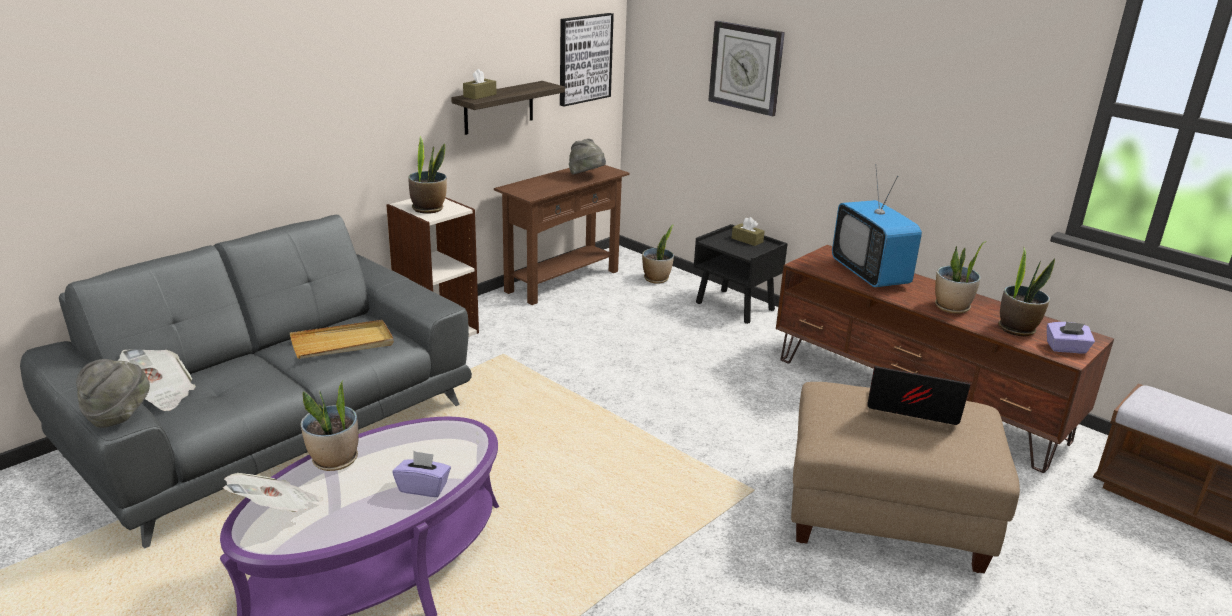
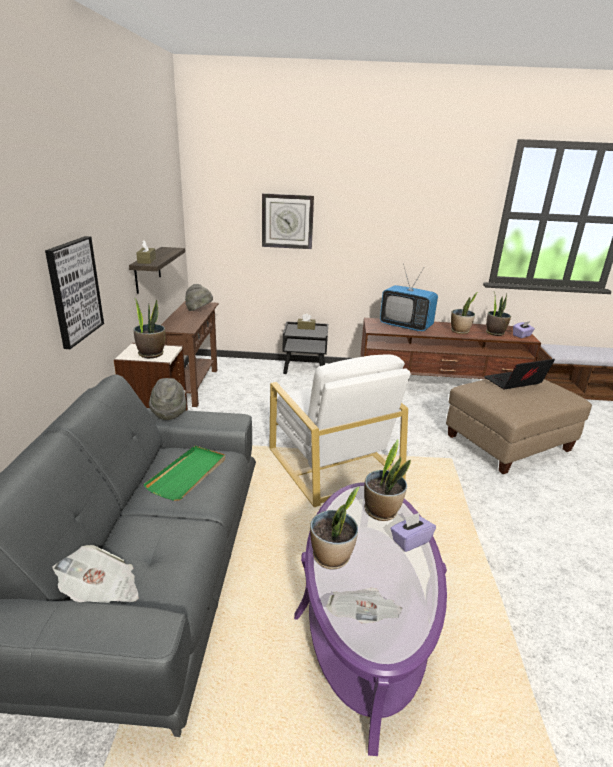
camera: 40 degrees left, 0 degrees up
grey hat [76,359,150,428] -> grey hat moved to [149,378,186,420]
beige tray [290,320,394,359] -> green tray [144,446,225,501]
picture [560,13,614,107] -> picture moved to [45,236,104,349]
potted plant [642,224,674,284] -> potted plant moved to [364,440,411,521]
none -> white armchair [269,355,410,507]

